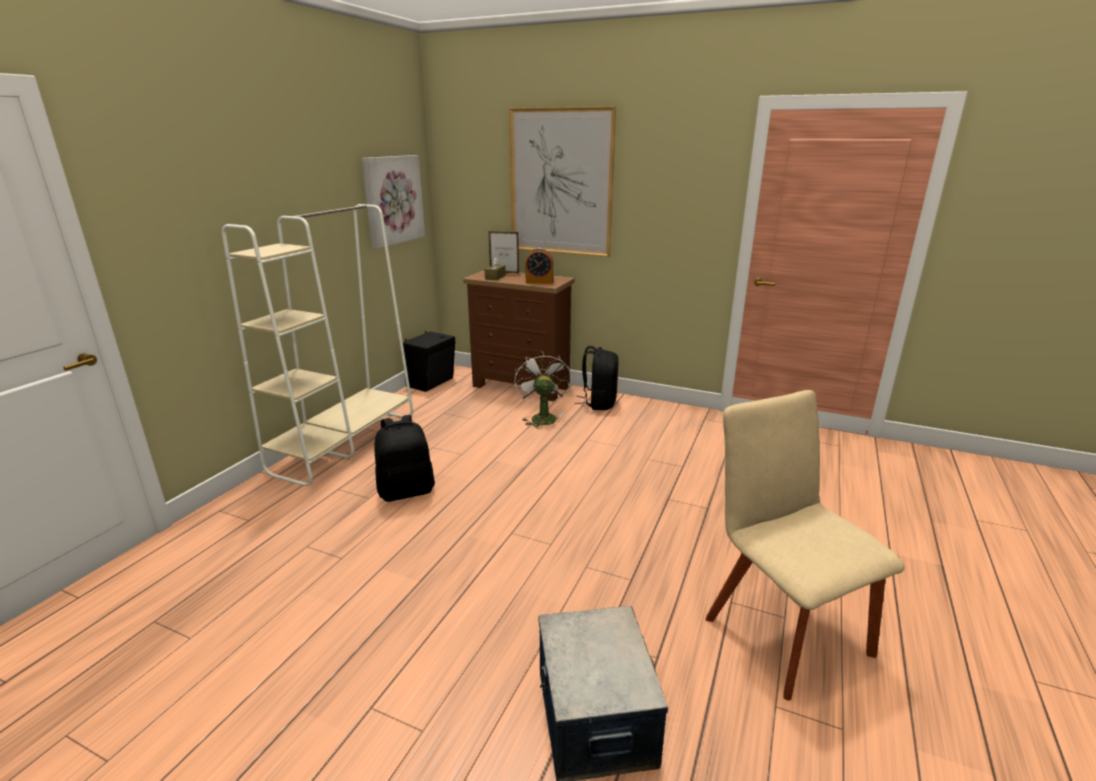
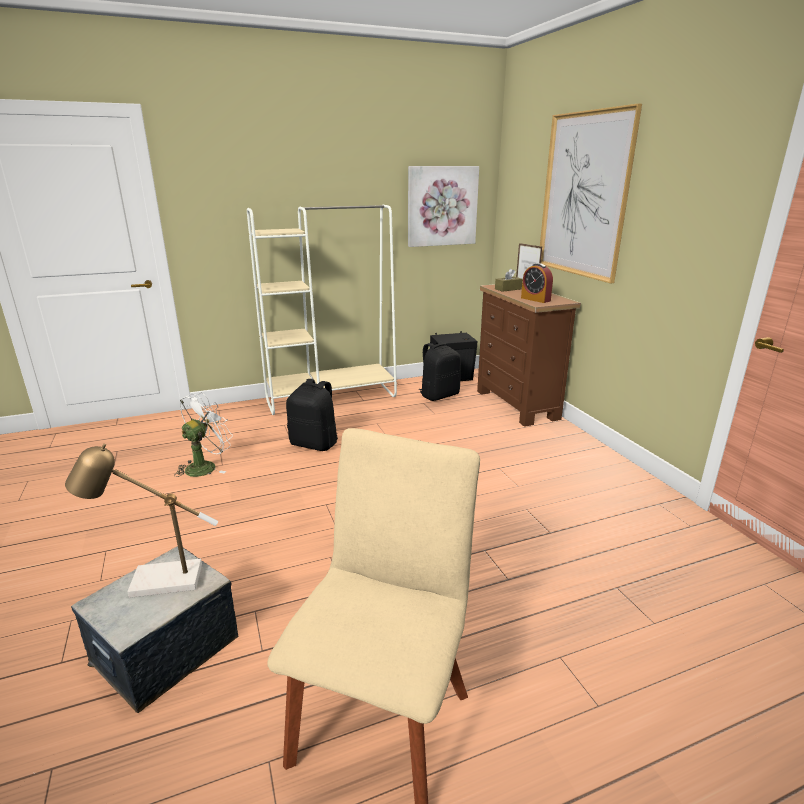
camera: 45 degrees right, 0 degrees up
white fan [515,352,572,429] -> white fan moved to [174,393,233,477]
black backpack [575,346,618,410] -> black backpack moved to [419,341,461,401]
none -> table lamp [65,444,218,598]

